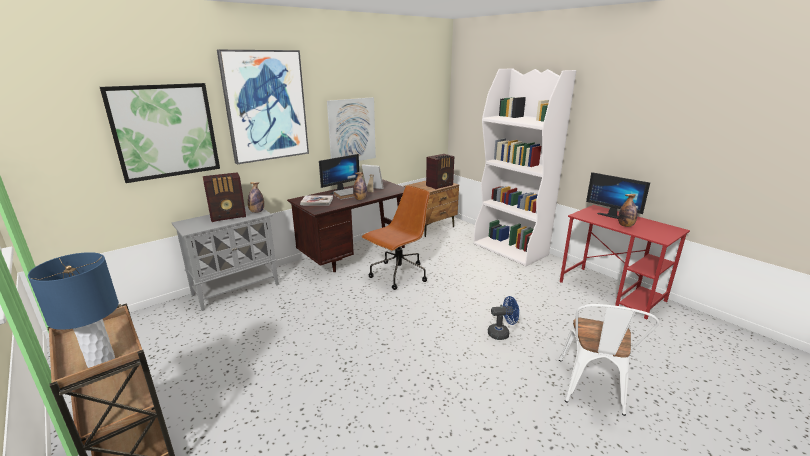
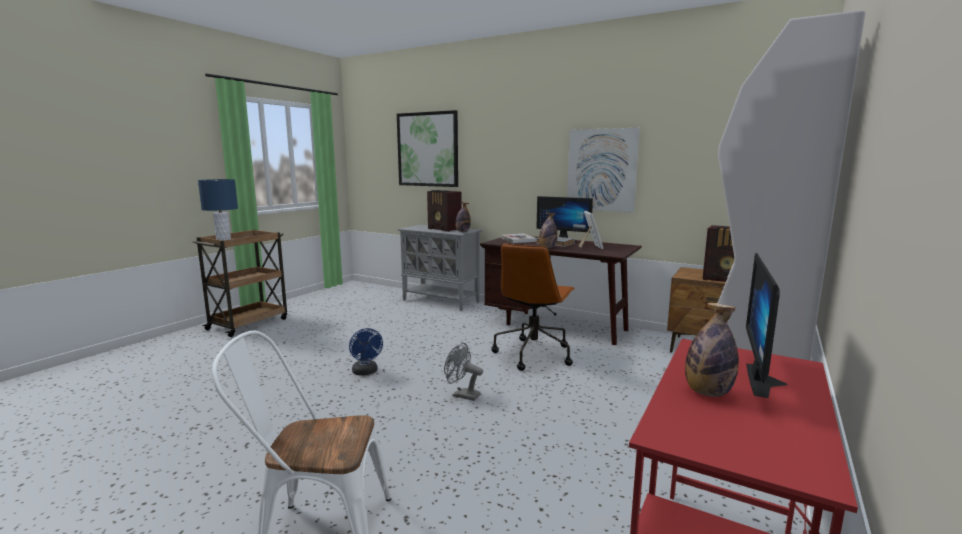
camera: 70 degrees right, 10 degrees down
picture [217,50,309,164] -> none
brown office chair [362,186,430,290] -> brown office chair turned 90 degrees clockwise [492,243,575,371]
blue fan [488,296,519,340] -> blue fan moved to [349,328,383,376]
none -> grey fan [444,343,483,401]

